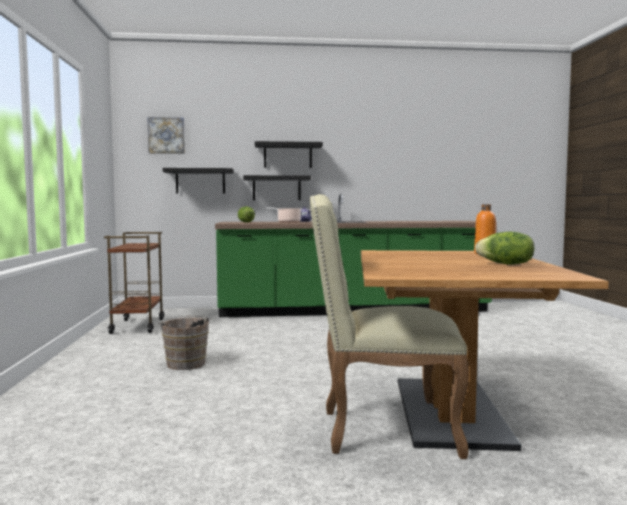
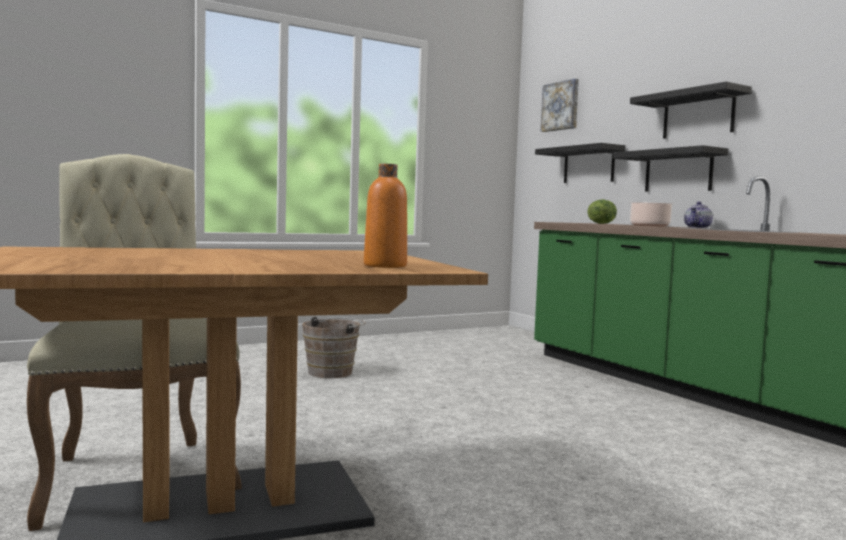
camera: 65 degrees right, 0 degrees up
brown cart [104,232,164,334] -> none
lettuce [475,232,534,264] -> none

